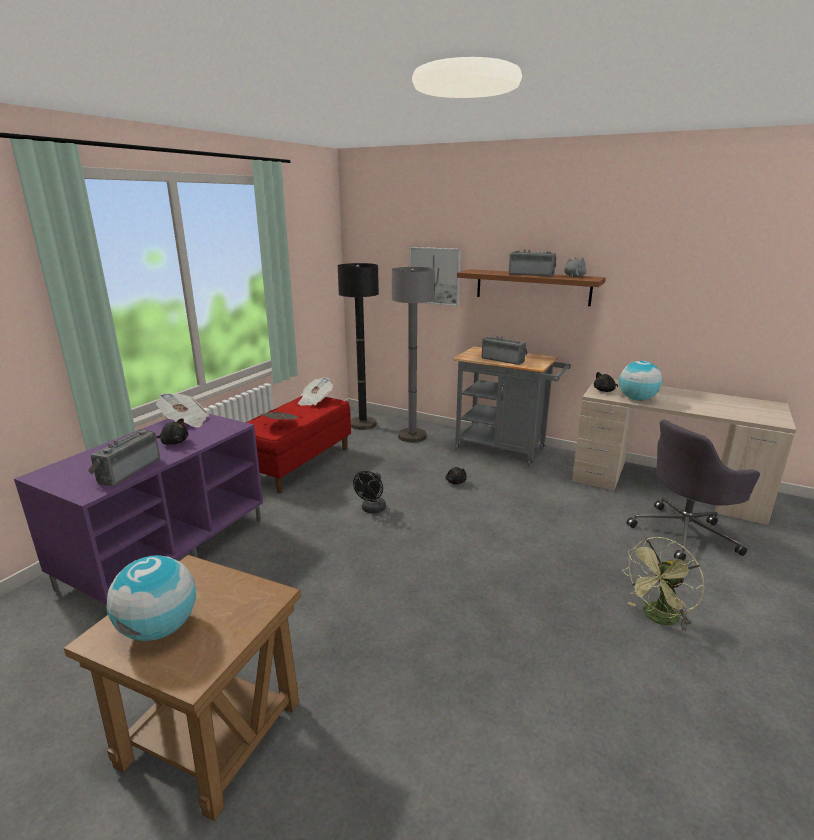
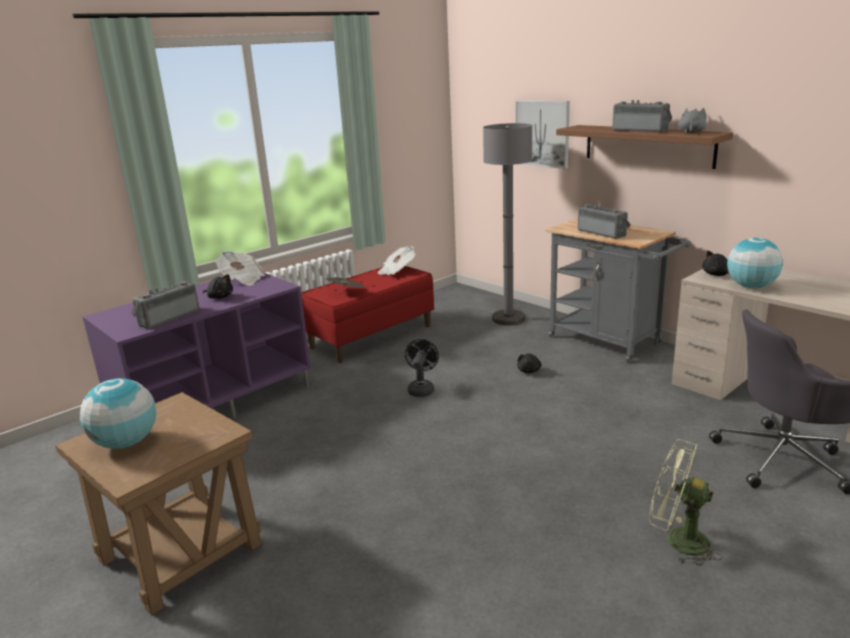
camera: 20 degrees right, 0 degrees up
black floor lamp [338,263,379,430] -> none
black fan [353,471,386,514] -> black fan turned 150 degrees clockwise [405,339,439,397]
green fan [622,537,705,633] -> green fan turned 45 degrees clockwise [649,439,722,566]

